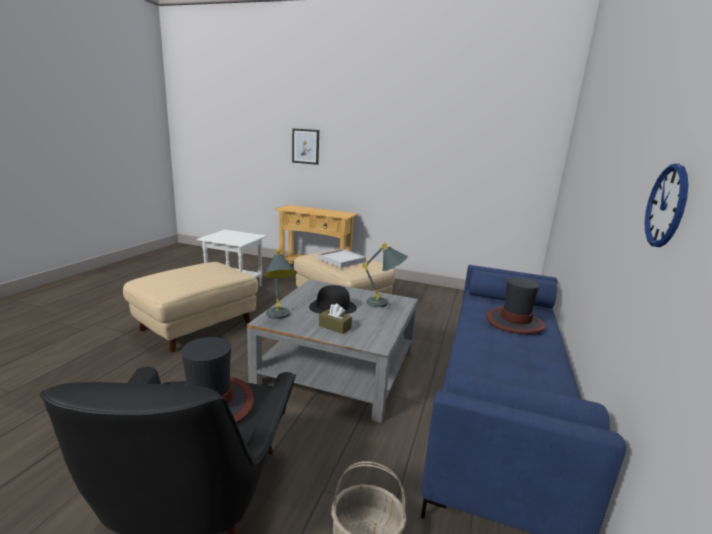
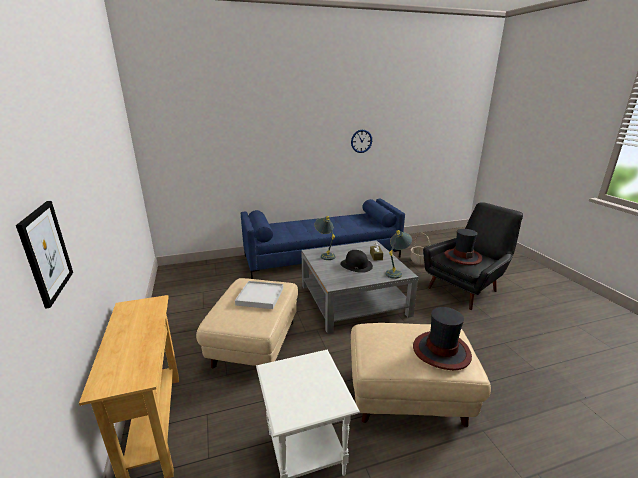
camera: 125 degrees left, 5 degrees up
hat [486,278,546,334] -> hat moved to [413,307,472,370]

